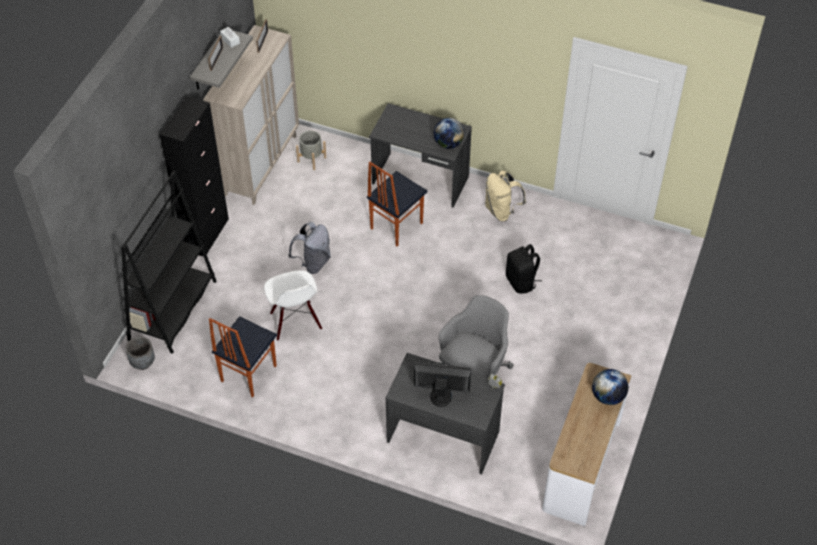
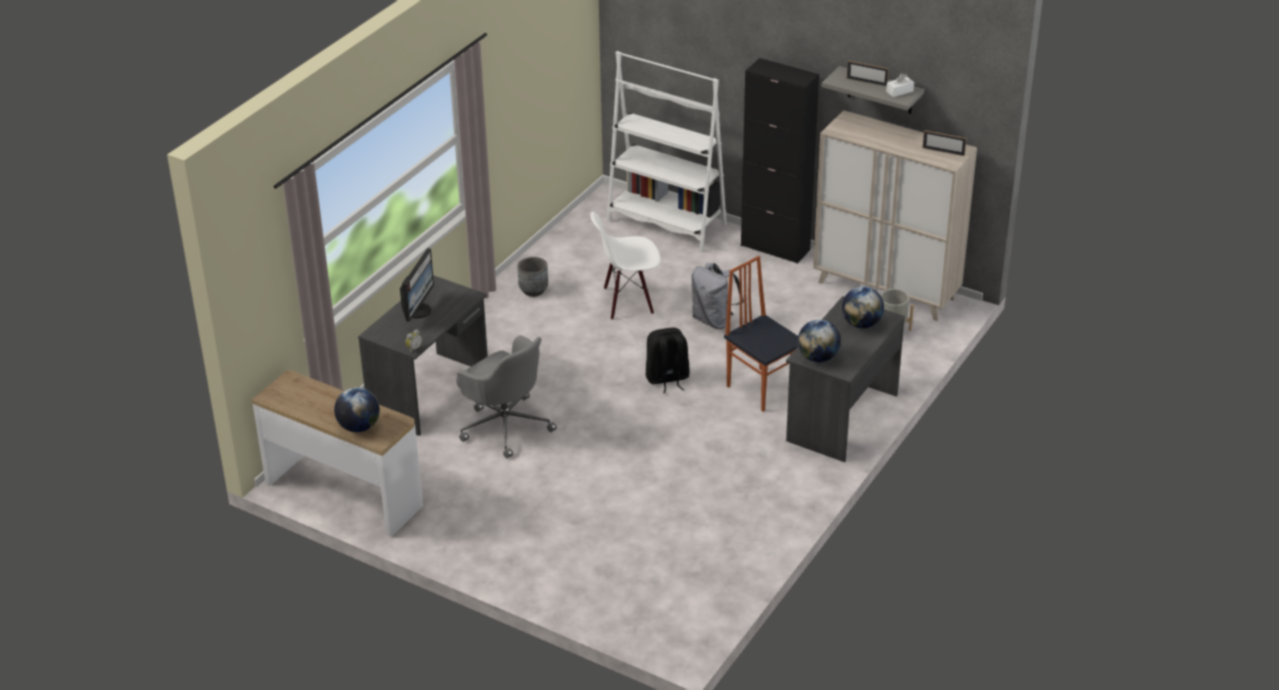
camera: 100 degrees right, 15 degrees down
black bookcase [121,171,217,354] -> white bookcase [607,51,727,252]
grey planter [126,336,155,370] -> grey planter moved to [518,257,548,297]
chair [209,316,277,397] -> none
beige backpack [485,170,526,221] -> none
black backpack [506,244,542,294] -> black backpack moved to [646,328,690,393]
none -> globe [842,286,884,328]

